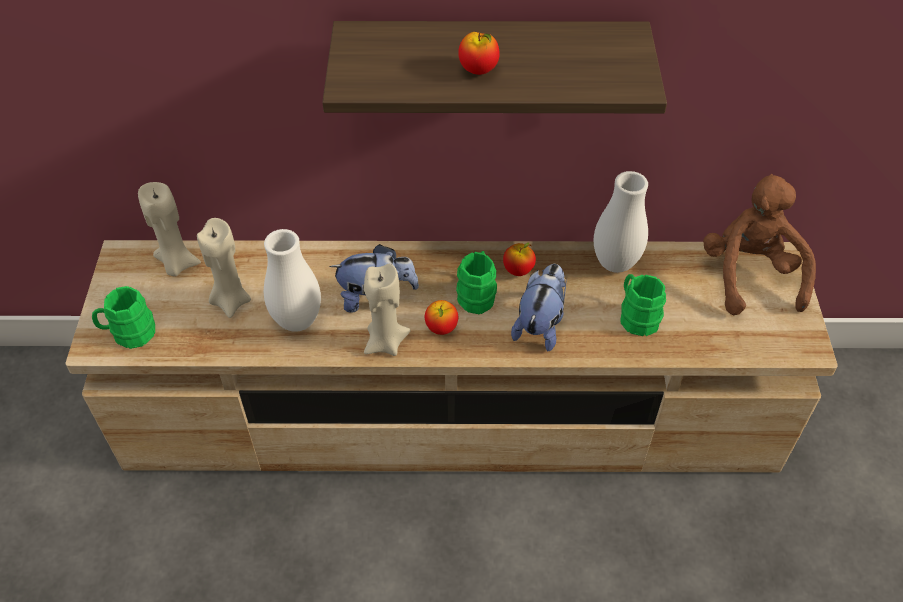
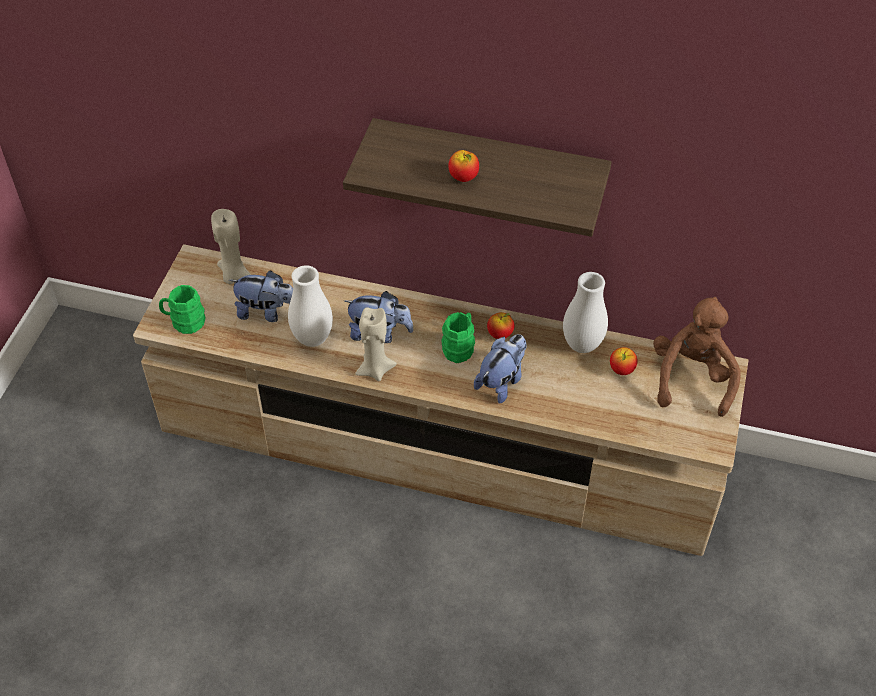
camera: 15 degrees right, 0 degrees up
beige candle [197,218,251,318] -> plush toy [229,270,293,322]
apple [425,300,458,335] -> apple moved to [610,347,638,375]
green mug [620,274,666,336] -> none

